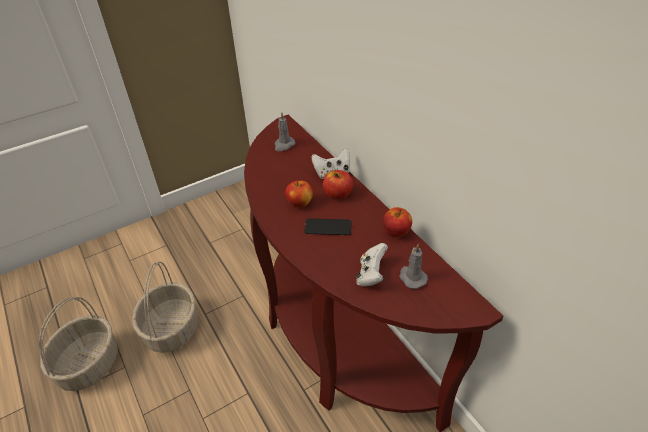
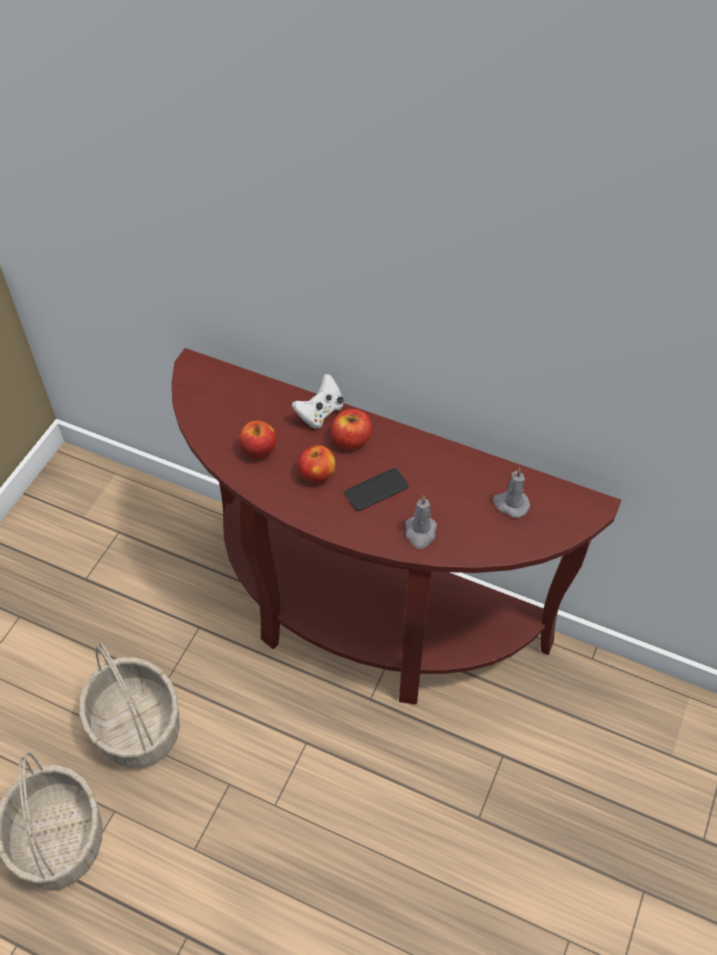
camera: 35 degrees left, 10 degrees up
grey candle [274,112,296,151] -> grey candle moved to [405,496,437,549]
white game controller [356,243,388,287] -> none
apple [383,207,412,237] -> apple moved to [239,421,276,458]

